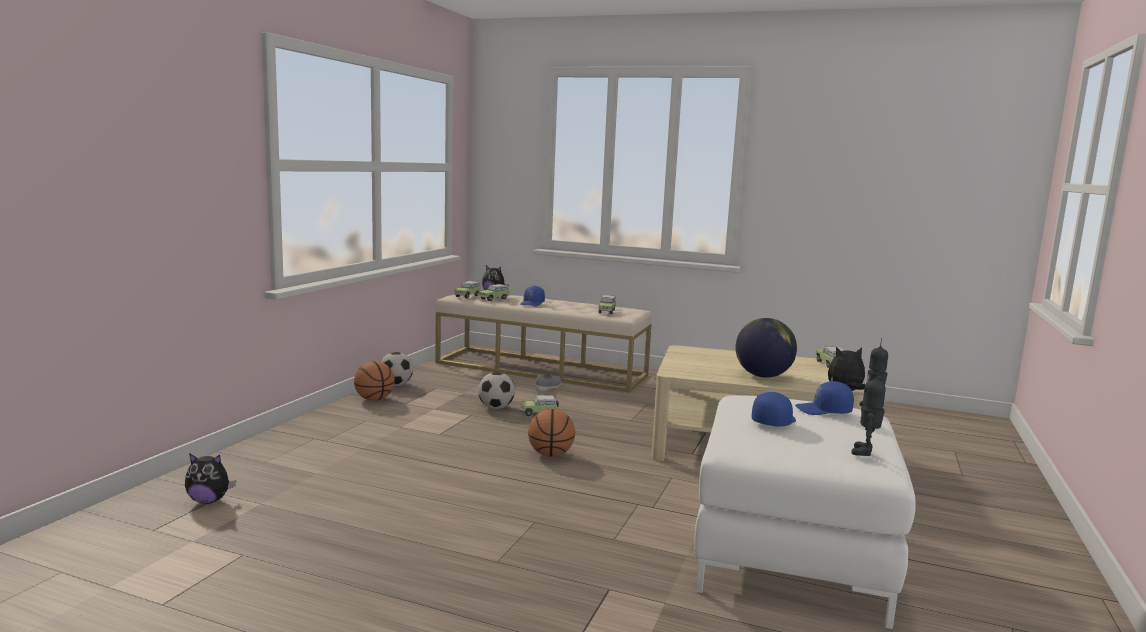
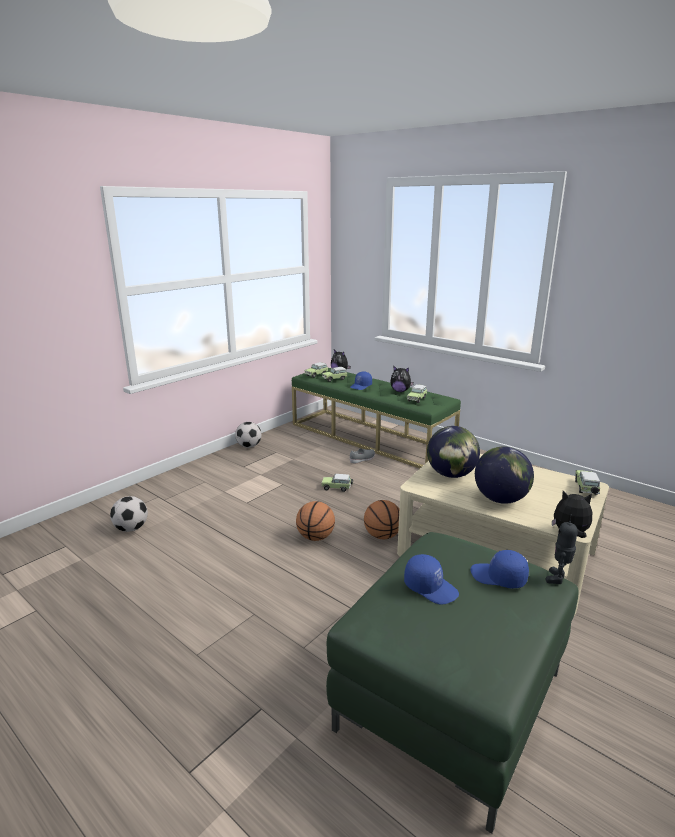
camera: 20 degrees right, 10 degrees up
plush toy [185,453,236,504] -> plush toy moved to [390,366,414,392]
basketball [354,361,395,401] -> basketball moved to [364,500,399,539]
beige bench [435,294,652,392] -> green bench [292,368,461,468]
football [478,372,515,409] -> football moved to [110,496,148,532]
white ottoman [695,395,916,629] -> green ottoman [326,532,579,834]
blue cap [752,392,796,427] -> blue cap turned 75 degrees clockwise [404,554,459,605]
toy robot [851,368,886,456] -> none
none -> globe [427,426,480,478]

